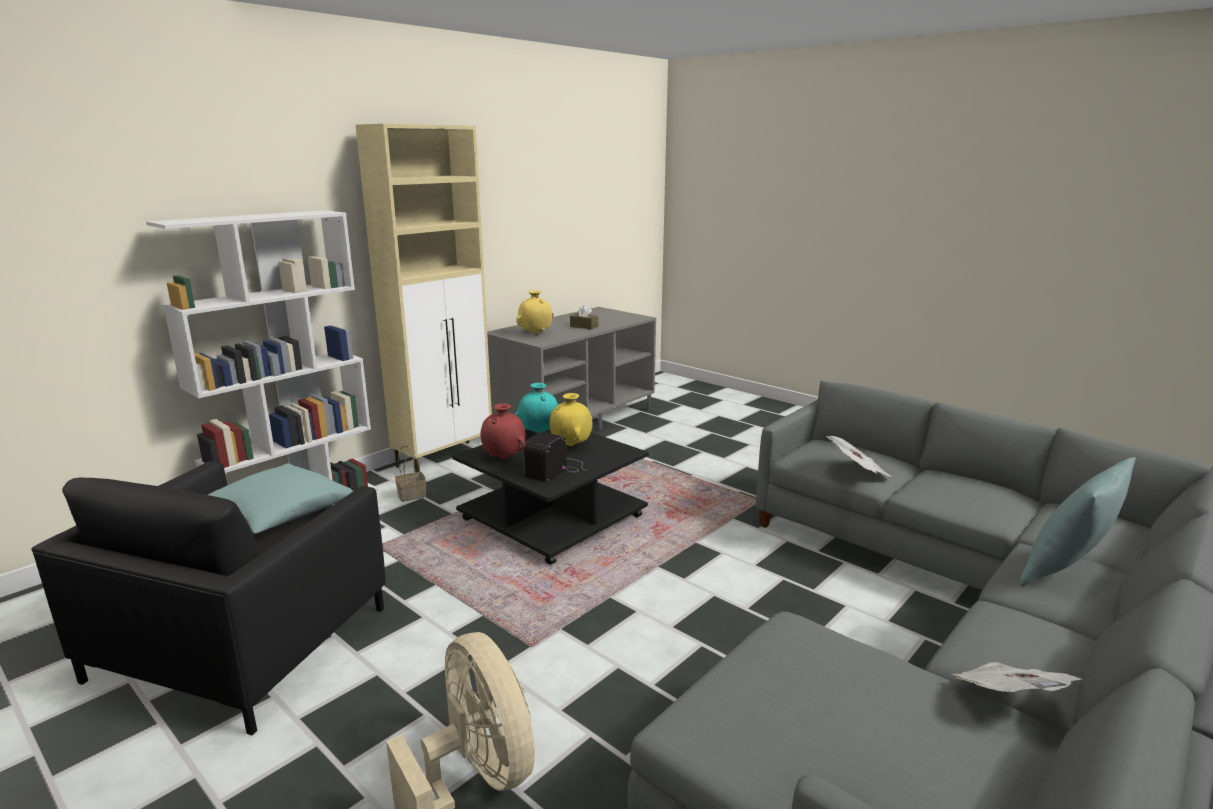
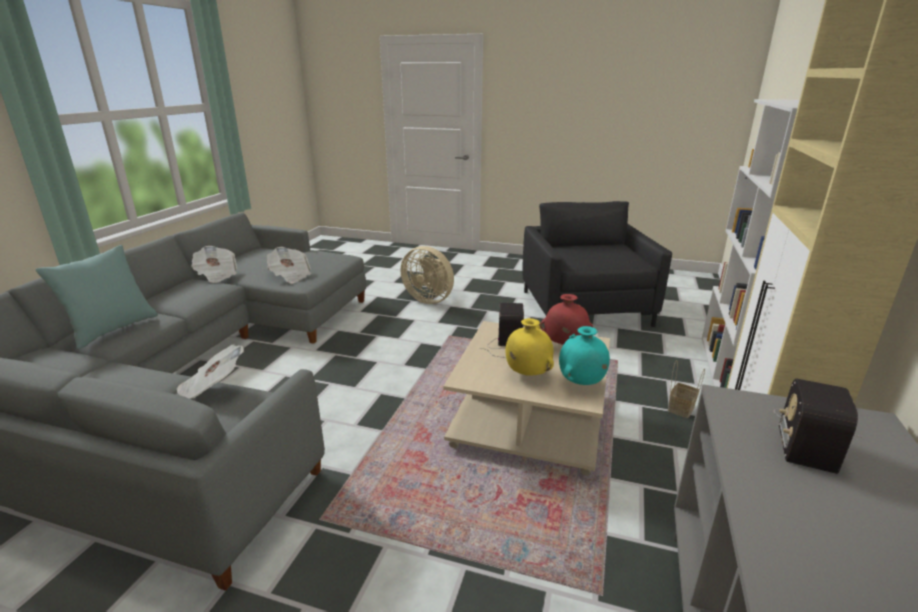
camera: 155 degrees right, 5 degrees up
turquoise pillow [208,463,353,534] -> none
black coffee table [452,429,649,565] -> beige coffee table [443,321,610,476]
yellow vase [516,290,554,334] -> radio [774,379,863,474]
brown tissue box [570,305,598,329] -> none
none -> newspaper [267,247,311,284]

